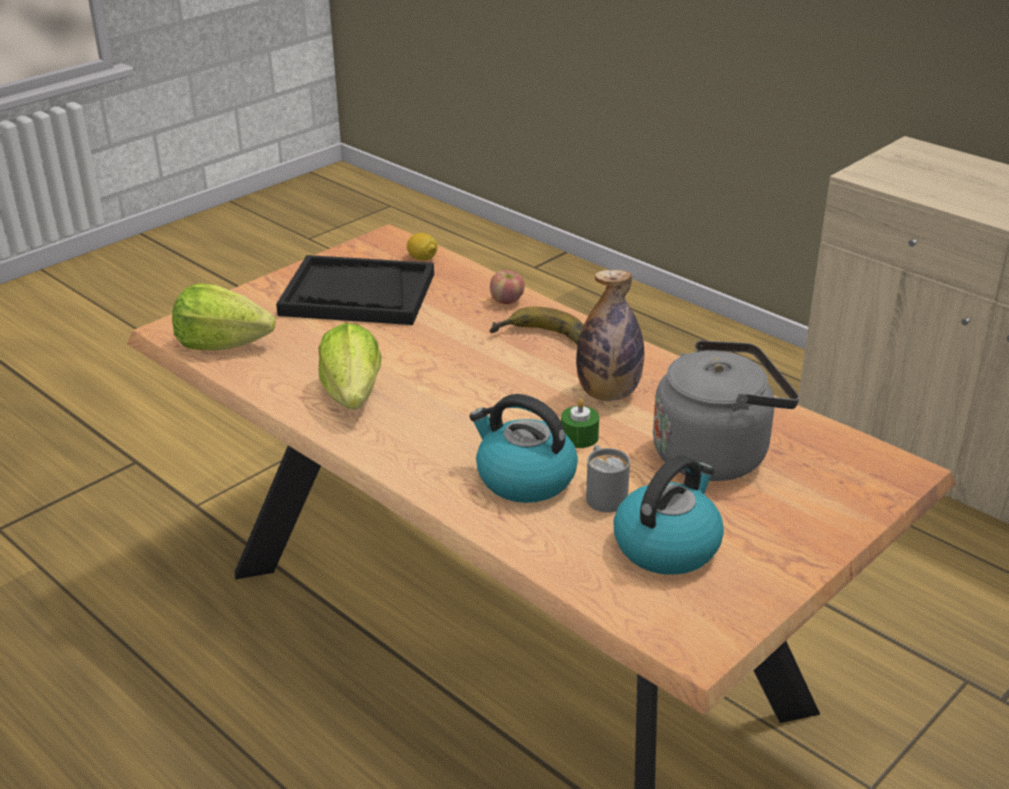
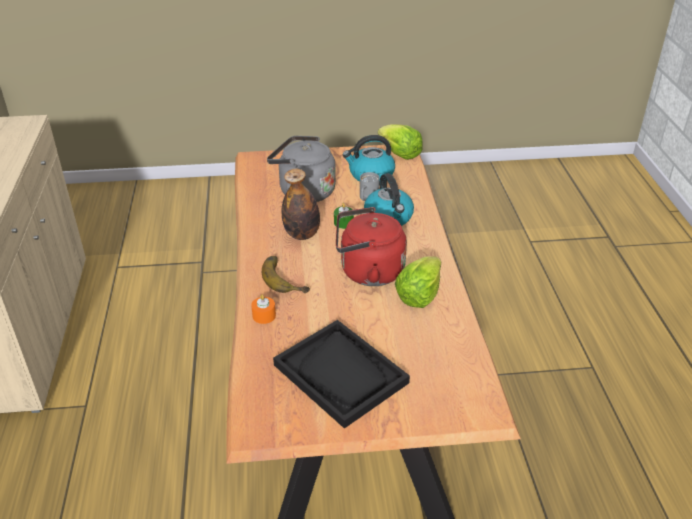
camera: 140 degrees left, 5 degrees up
lettuce [172,283,276,351] -> lettuce moved to [378,124,423,160]
lemon [407,233,437,261] -> none
apple [490,270,525,304] -> orange candle [251,294,276,324]
none -> red kettle [336,207,407,286]

